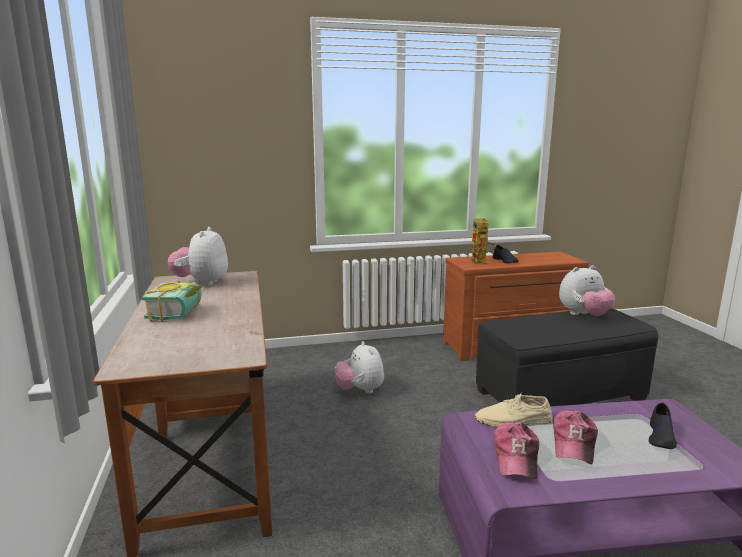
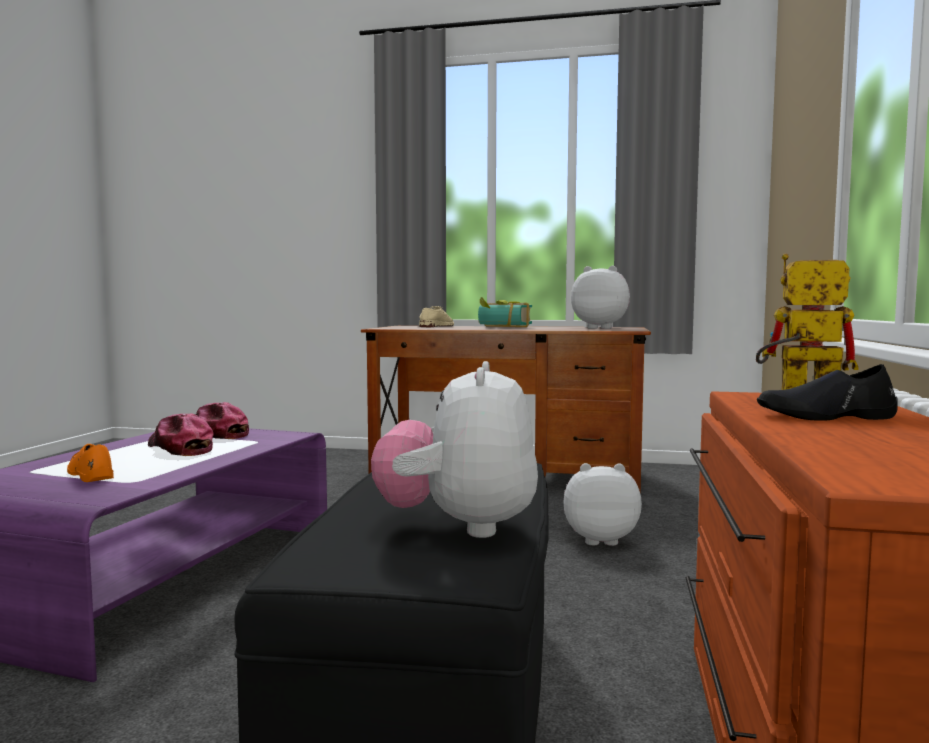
camera: 115 degrees right, 10 degrees down
beige shoe [475,394,553,427] -> beige shoe moved to [419,306,454,327]
black shoe [649,402,677,449] -> orange shoe [67,444,114,482]

